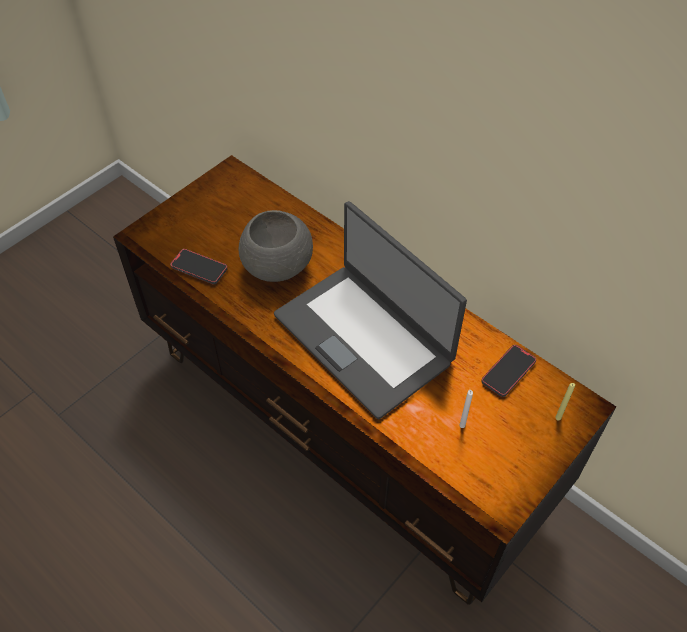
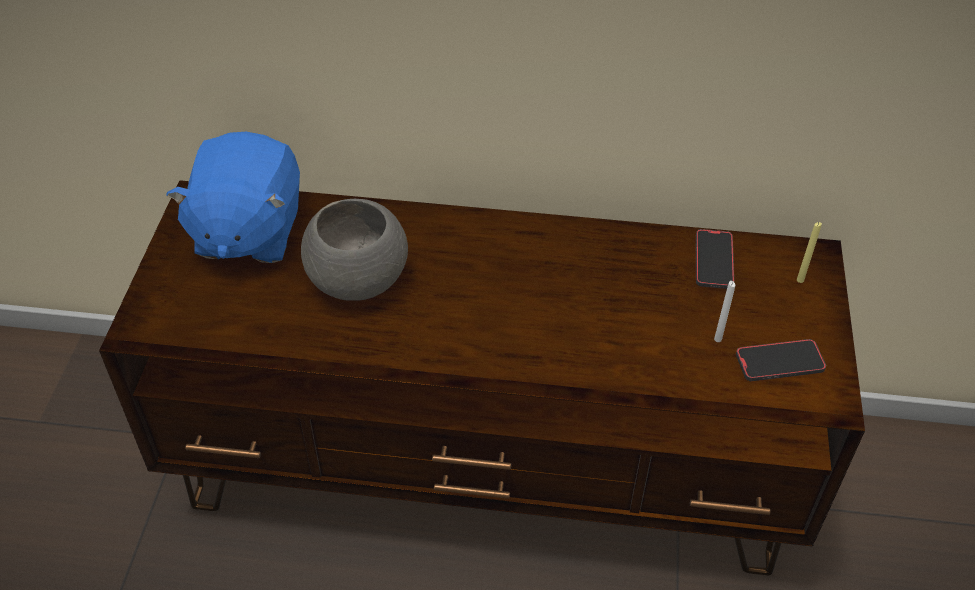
camera: 35 degrees left, 5 degrees down
phone [170,249,228,284] -> phone moved to [736,339,826,381]
laptop [274,201,467,420] -> none
none -> blue plush toy [166,132,300,263]

